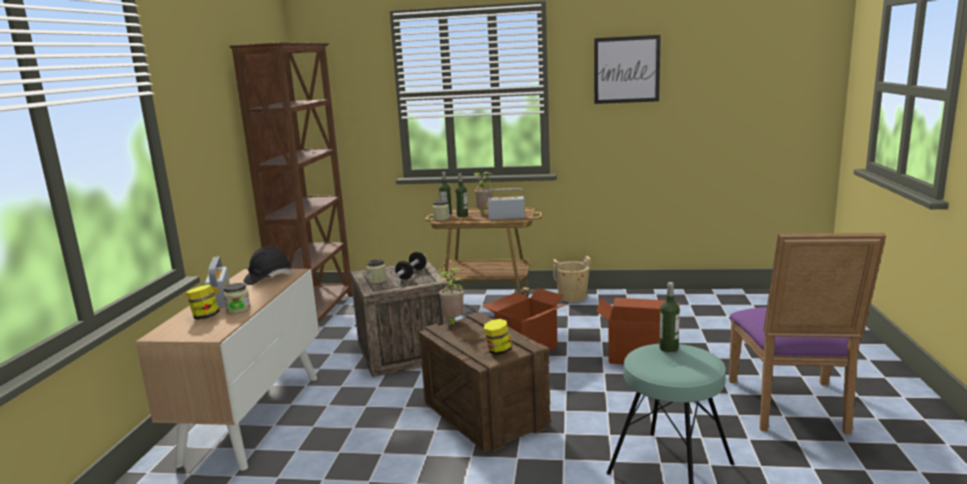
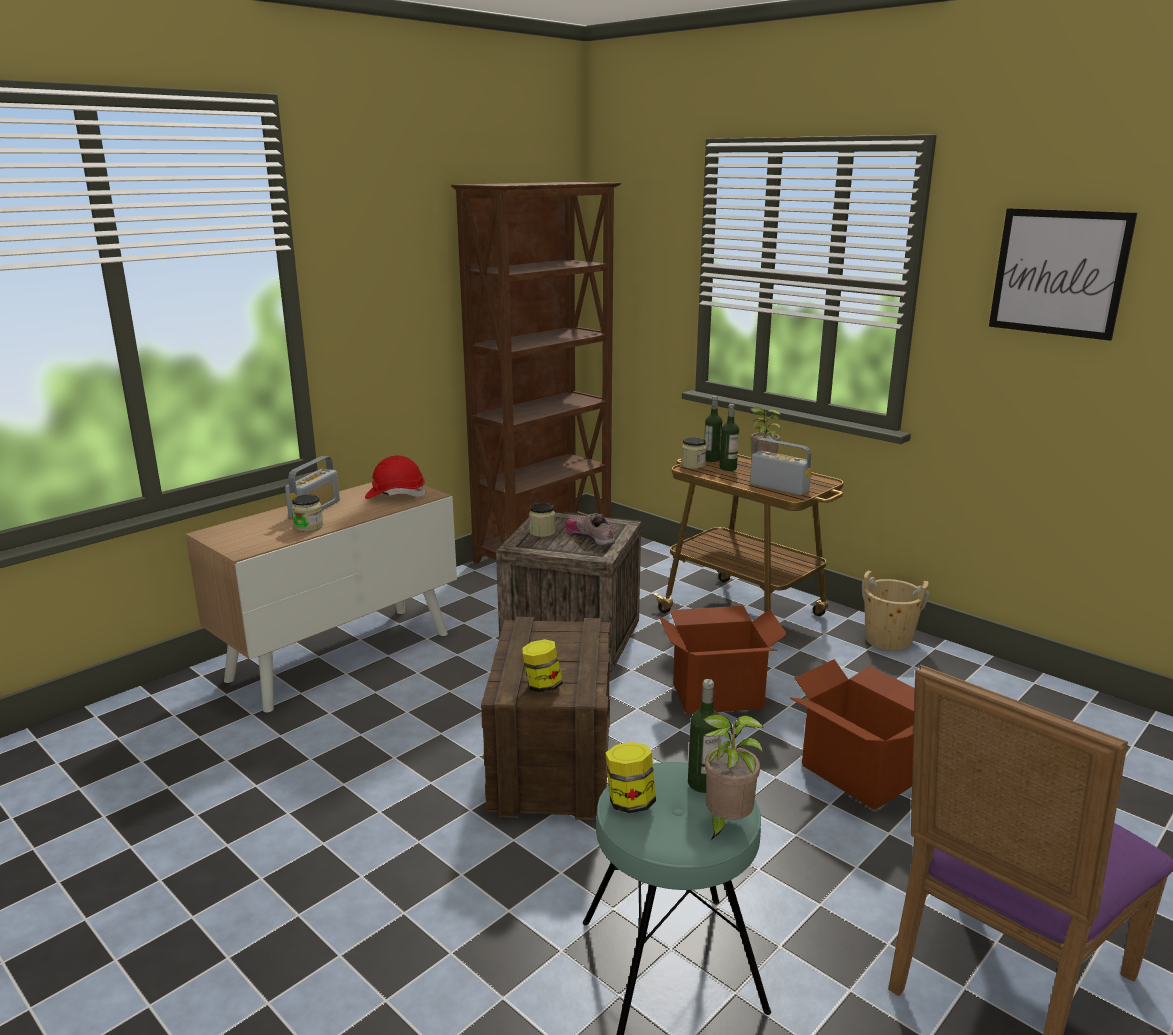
camera: 35 degrees right, 5 degrees up
jar [186,285,220,320] -> jar moved to [605,742,656,813]
black hard hat [244,246,292,285] -> red hard hat [365,455,427,499]
dumbbell [395,252,426,280] -> shoe [565,513,615,546]
potted plant [438,268,464,328] -> potted plant moved to [703,714,764,840]

